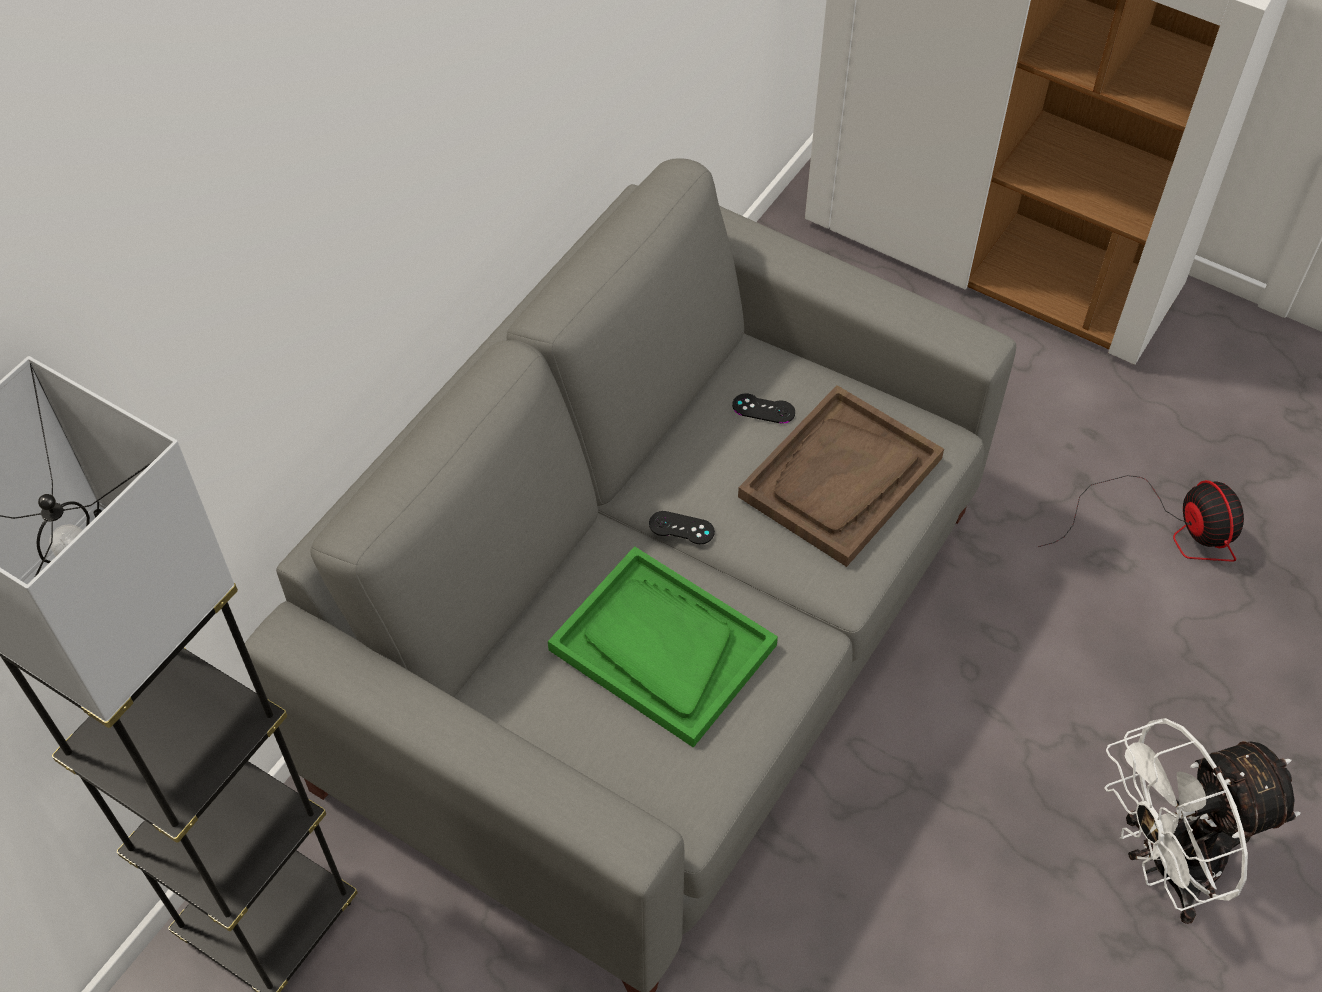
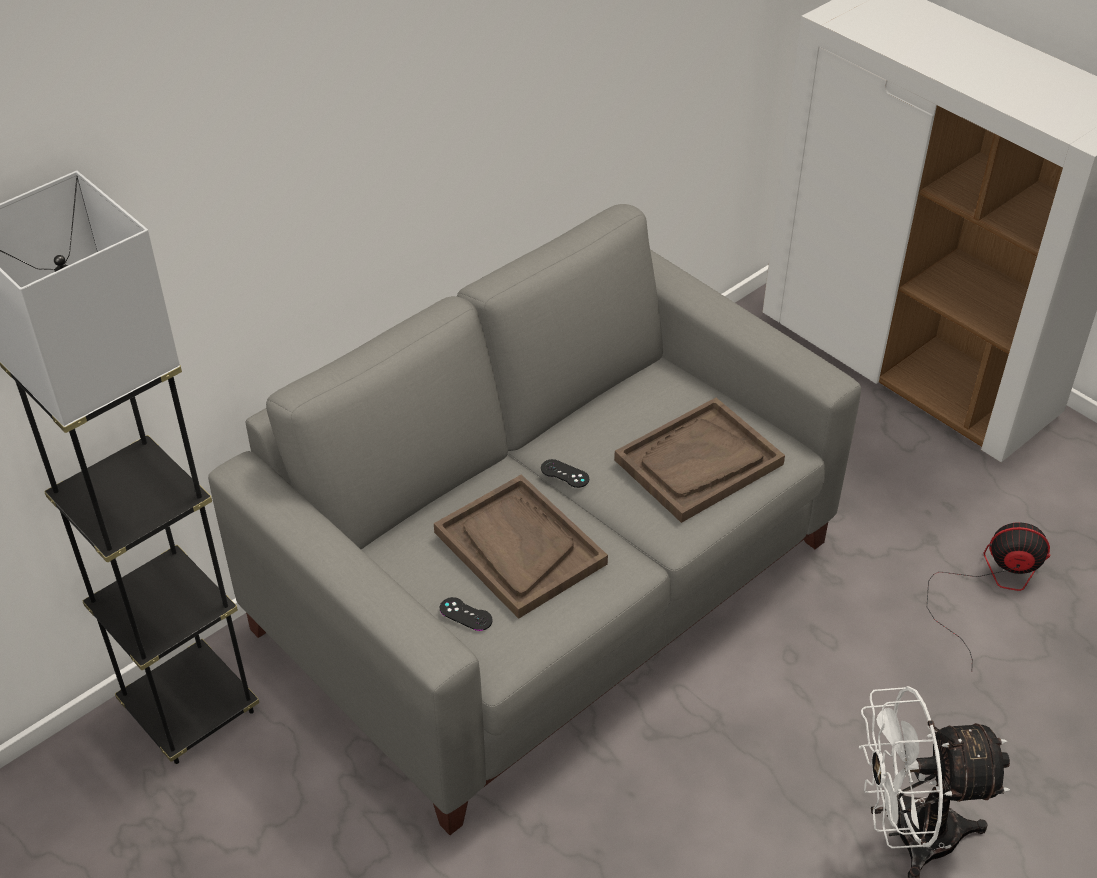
camera: 15 degrees right, 10 degrees down
green tray [548,546,778,748] -> brown tray [434,474,608,619]
black game controller [732,393,795,424] -> black game controller moved to [440,597,493,631]
fan [1038,475,1244,562] -> fan turned 75 degrees counterclockwise [927,522,1050,665]

